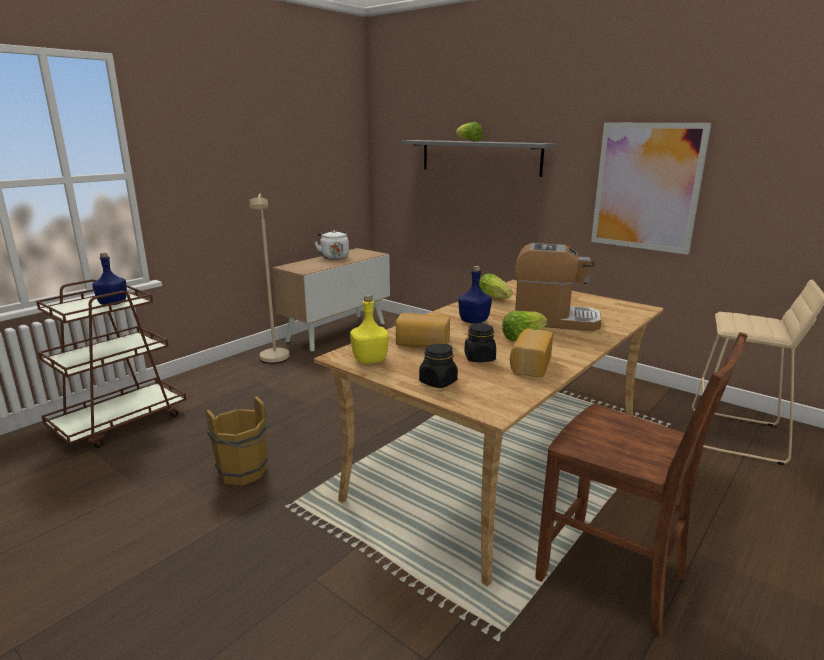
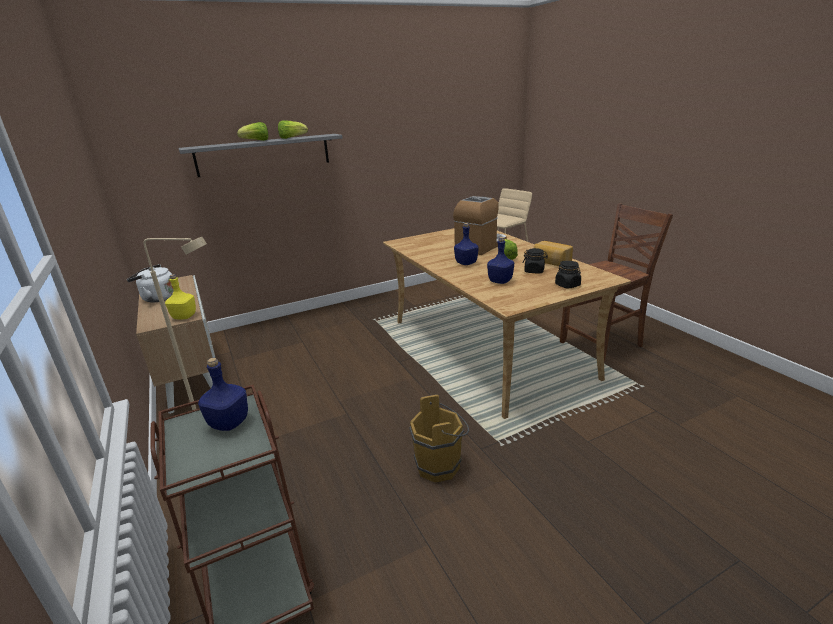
camera: 65 degrees left, 5 degrees up
yellow bottle [350,295,389,364] -> yellow bottle moved to [165,274,196,320]
bread [396,313,450,347] -> blue bottle [487,237,514,284]
lettuce [479,274,512,299] -> lettuce moved to [278,120,308,139]
picture [591,123,711,255] -> none

